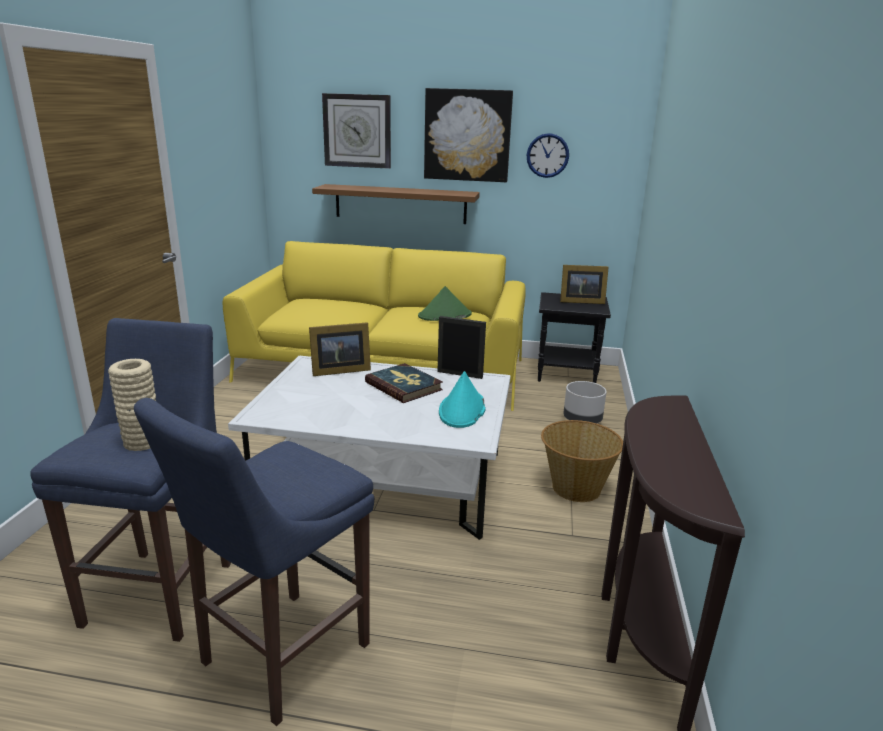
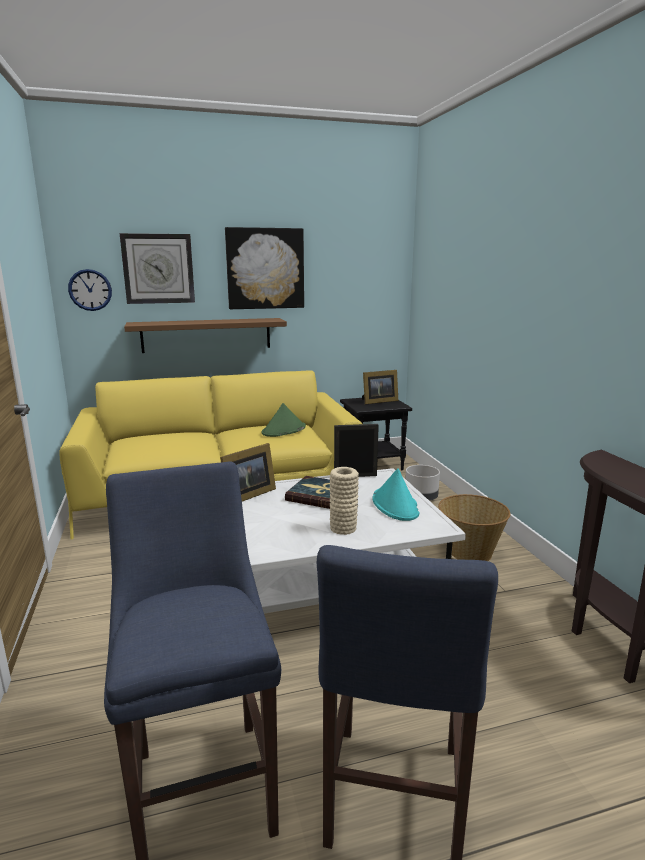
camera: 25 degrees left, 5 degrees down
beige vase [108,359,157,451] -> beige vase moved to [330,467,359,535]
wall clock [527,133,569,178] -> wall clock moved to [68,269,112,311]

